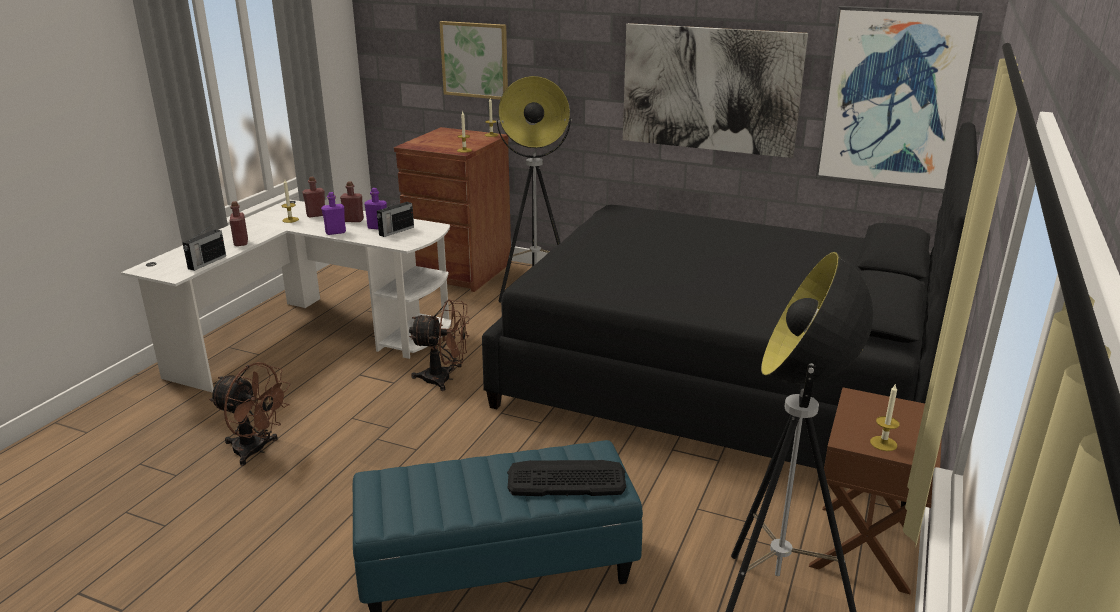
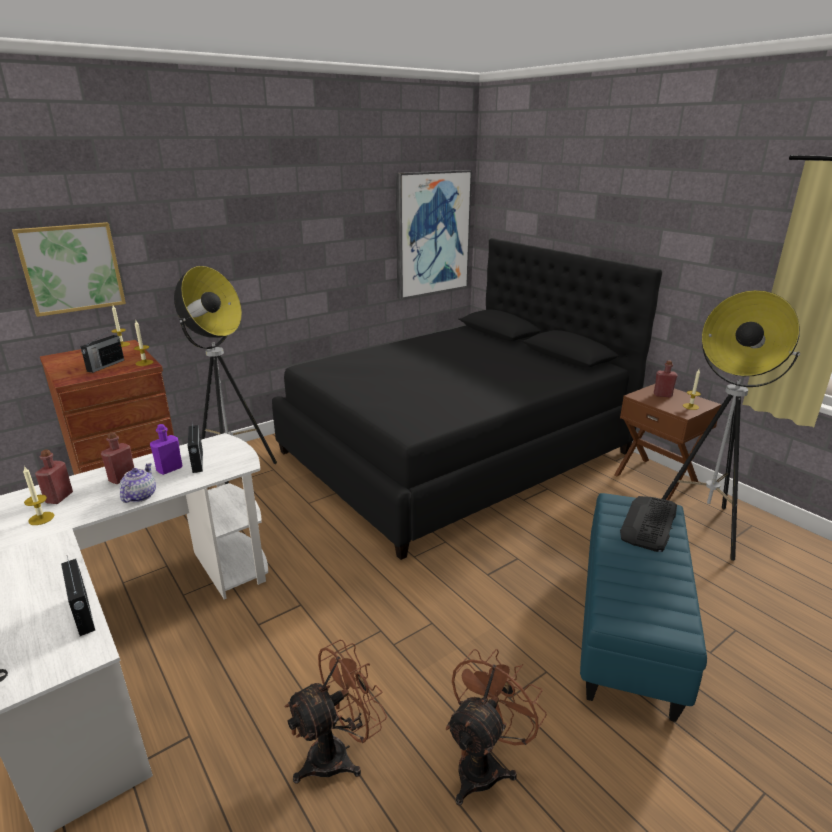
camera: 60 degrees left, 0 degrees up
red bottle [230,201,248,246] -> red bottle moved to [654,360,678,398]
purple bottle [321,192,346,235] -> teapot [120,463,156,503]
brown fan [409,299,470,391] -> brown fan moved to [446,649,547,806]
picture [623,23,808,158] -> none
none -> radio [80,330,124,373]

